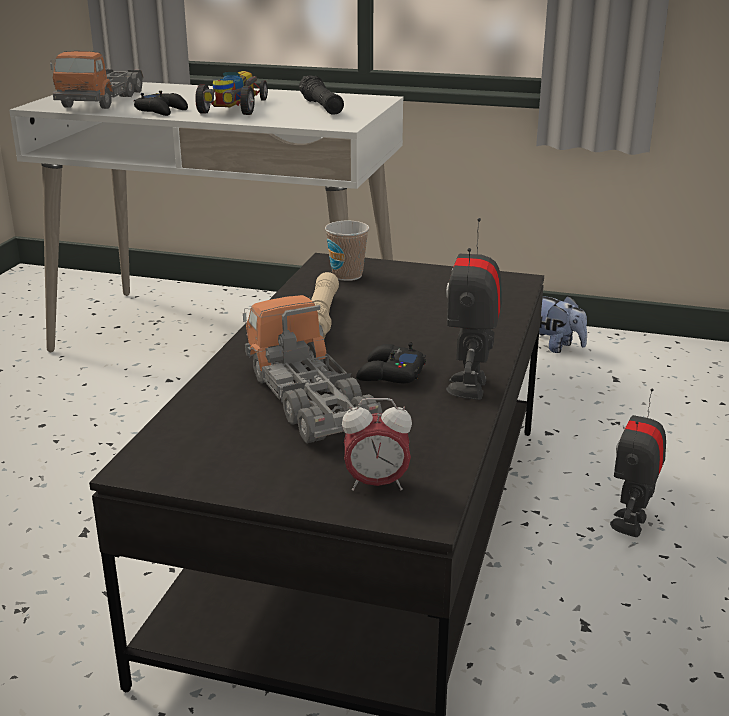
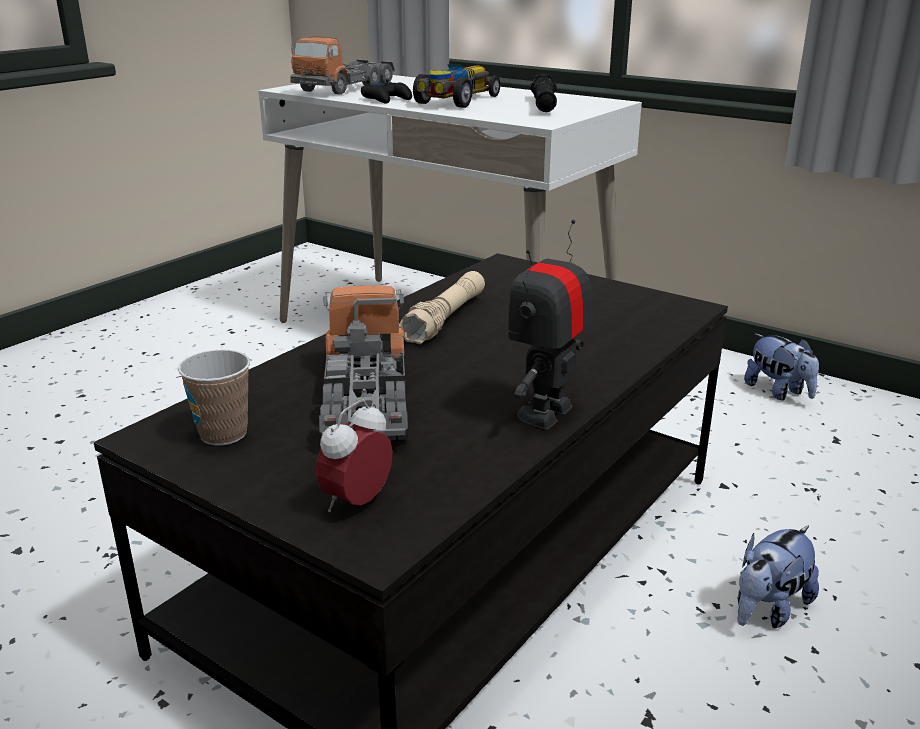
camera: 20 degrees right, 0 degrees up
cup [325,221,369,281] -> cup moved to [178,350,250,446]
alarm clock [342,398,412,491] -> alarm clock turned 105 degrees clockwise [316,400,393,512]
black game controller [356,343,426,383] -> none
toy robot [610,388,666,537] -> plush toy [738,526,819,628]

